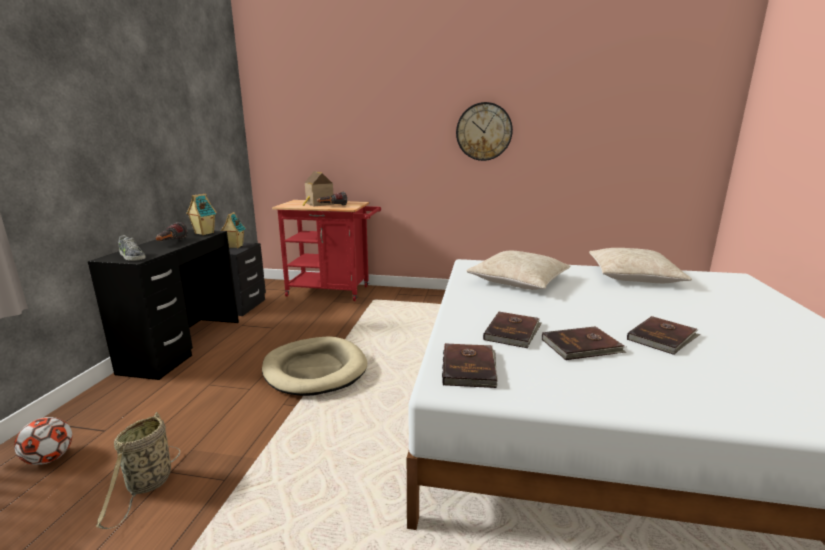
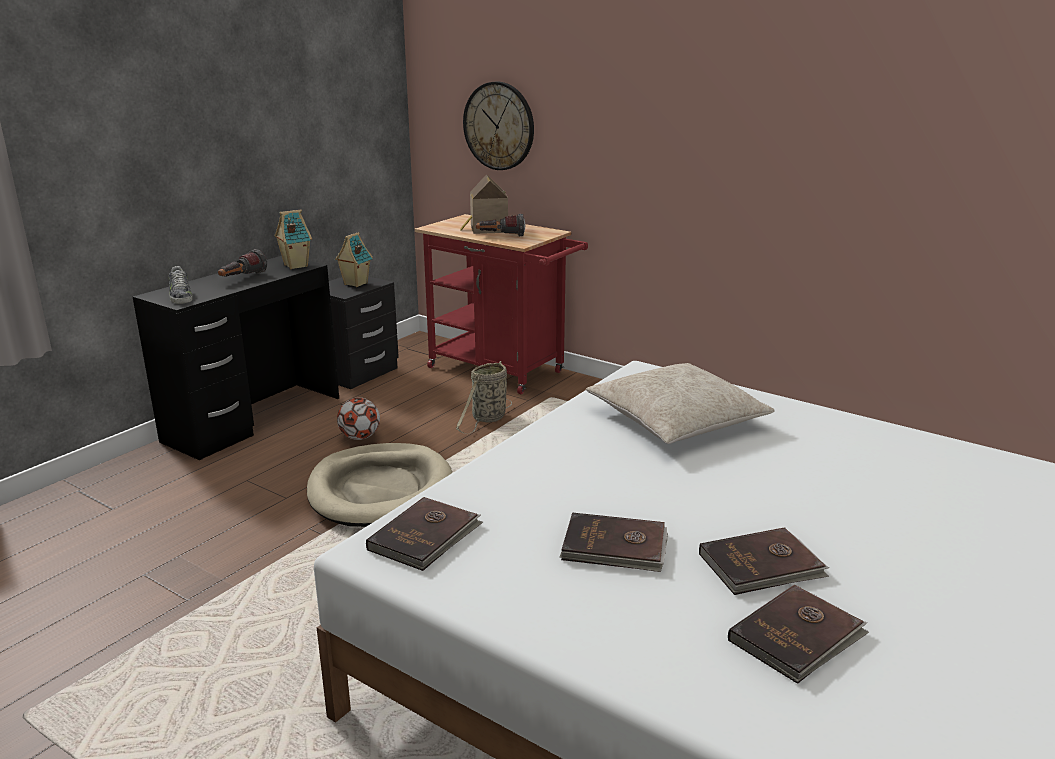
camera: 25 degrees right, 5 degrees up
football [14,417,72,465] -> football moved to [337,397,380,440]
basket [96,412,180,529] -> basket moved to [456,361,512,434]
wall clock [456,102,513,161] -> wall clock moved to [463,82,534,170]
brown book [483,311,542,348] -> brown book moved to [728,584,869,684]
beige pillow [589,248,692,283] -> none

